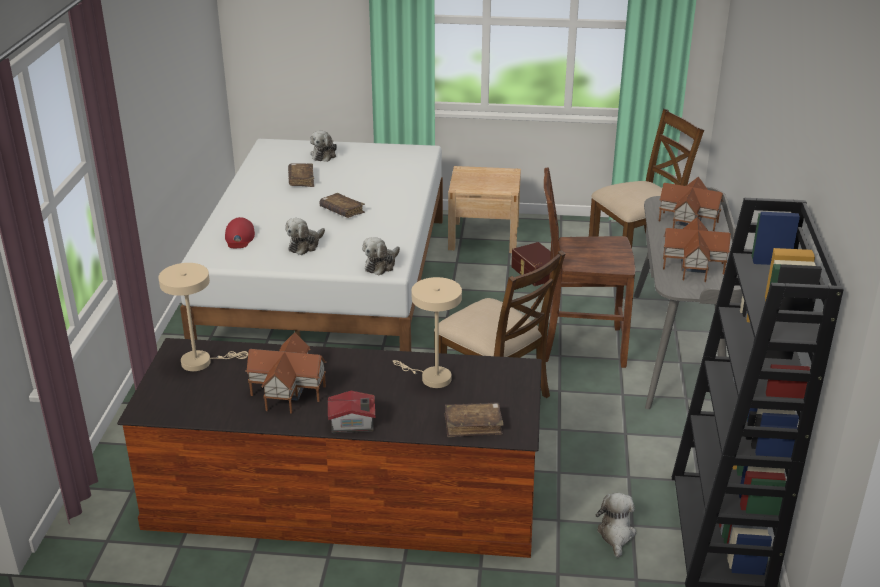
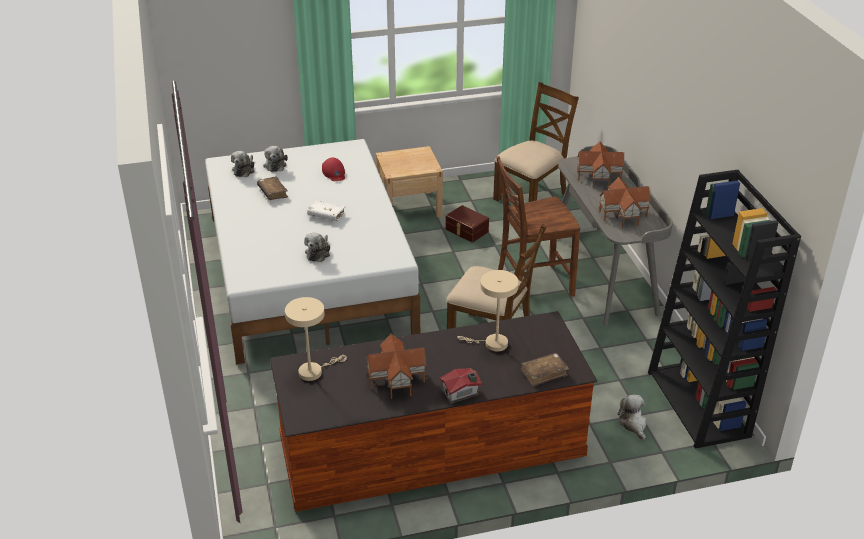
camera: 20 degrees left, 5 degrees up
red cap [225,217,255,248] -> red cap moved to [322,157,345,181]
brown book [319,193,365,218] -> white book [307,200,346,221]
plush toy [362,237,400,275] -> plush toy moved to [231,151,254,177]

